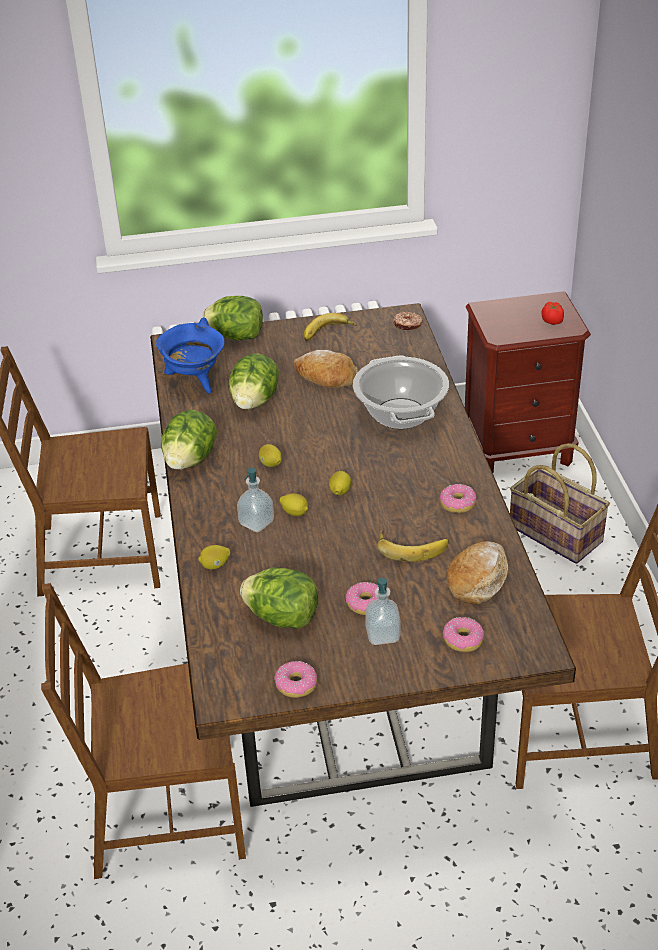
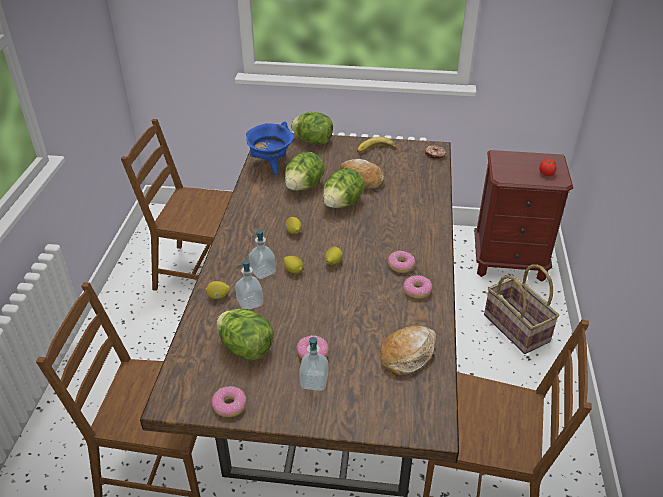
camera: 15 degrees right, 0 degrees up
lettuce [161,410,217,470] -> lettuce moved to [323,168,365,208]
cooking pot [353,355,449,429] -> none
banana [377,530,449,562] -> none
donut [443,617,484,652] -> donut moved to [388,250,415,273]
none -> soap dispenser [235,260,263,310]

